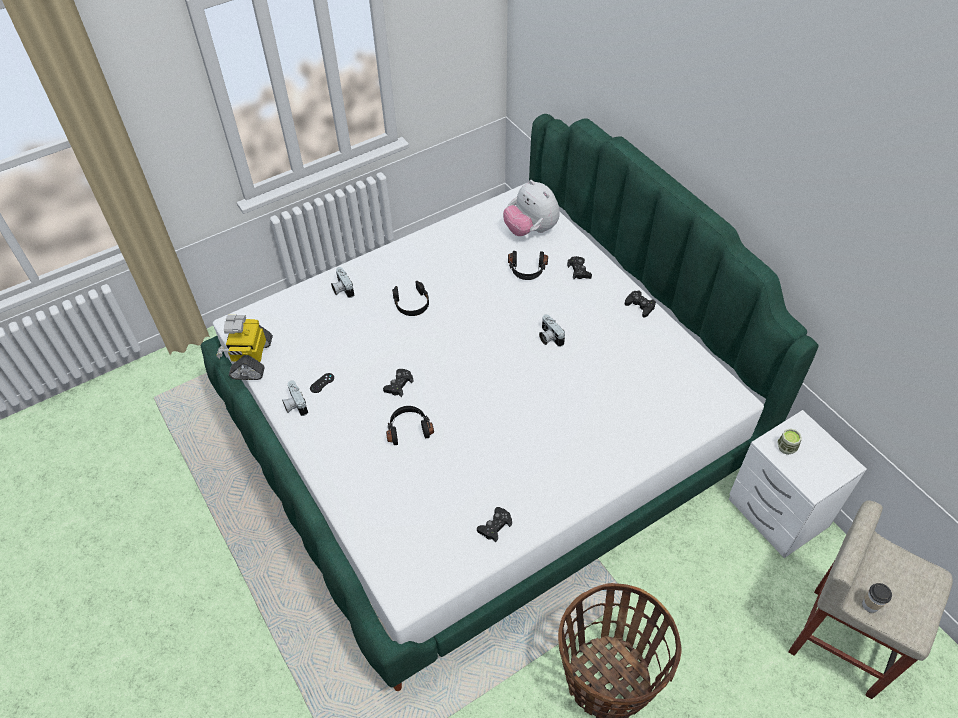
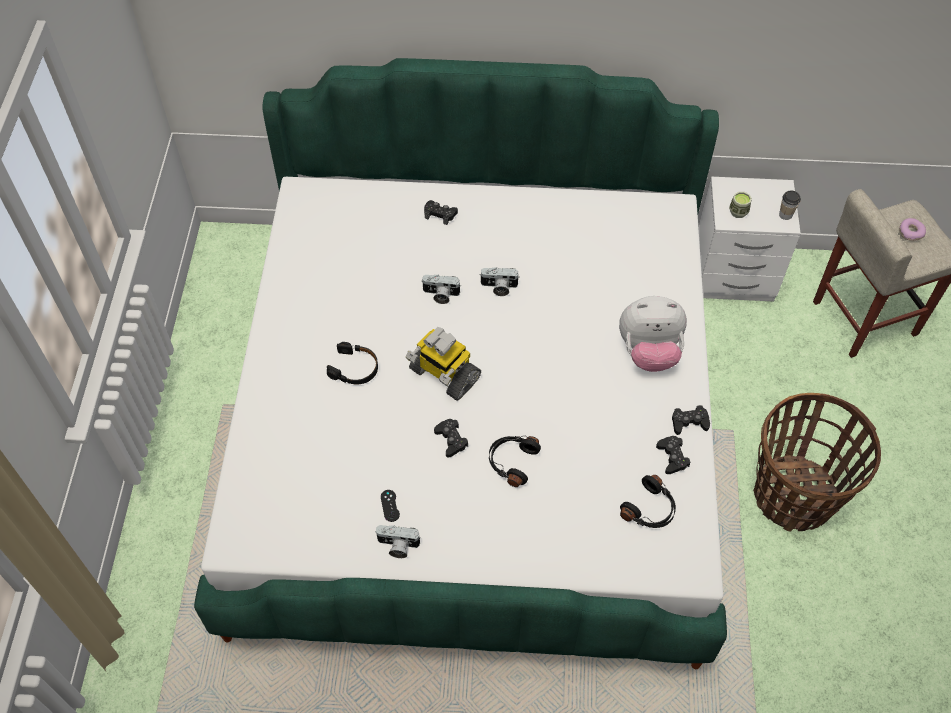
camera: 55 degrees left, 5 degrees up
toy robot [216,315,273,380] -> toy robot moved to [406,327,481,401]
camera [331,267,354,298] -> camera moved to [421,274,461,304]
plush toy [503,180,559,236] -> plush toy moved to [619,296,687,372]
black headphones [508,251,548,280] -> black headphones moved to [620,475,676,528]
black game controller [625,290,656,318] -> black game controller moved to [672,405,710,435]
cup [862,583,892,613] -> cup moved to [779,191,801,220]
none -> donut [899,218,926,241]

